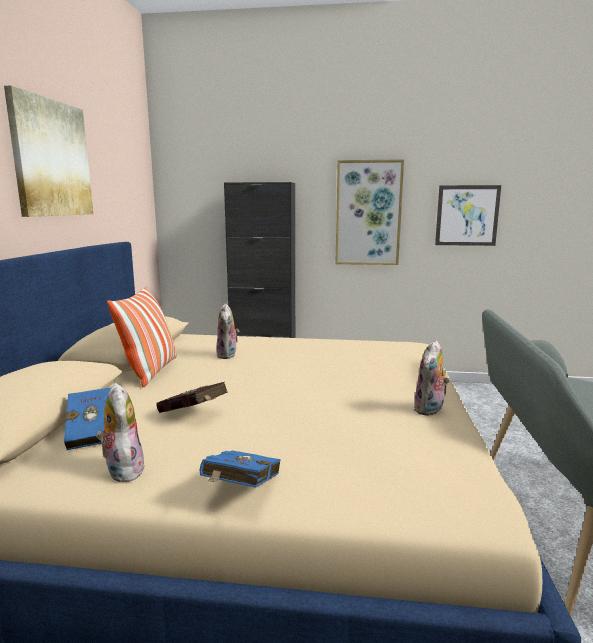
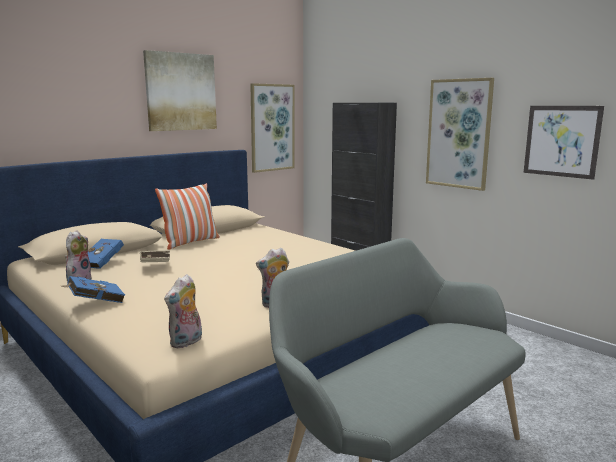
camera: 40 degrees right, 0 degrees up
red book [157,382,228,413] -> beige book [140,250,170,262]
plush toy [216,303,240,359] -> plush toy moved to [164,274,202,348]
none -> picture [250,83,295,173]

